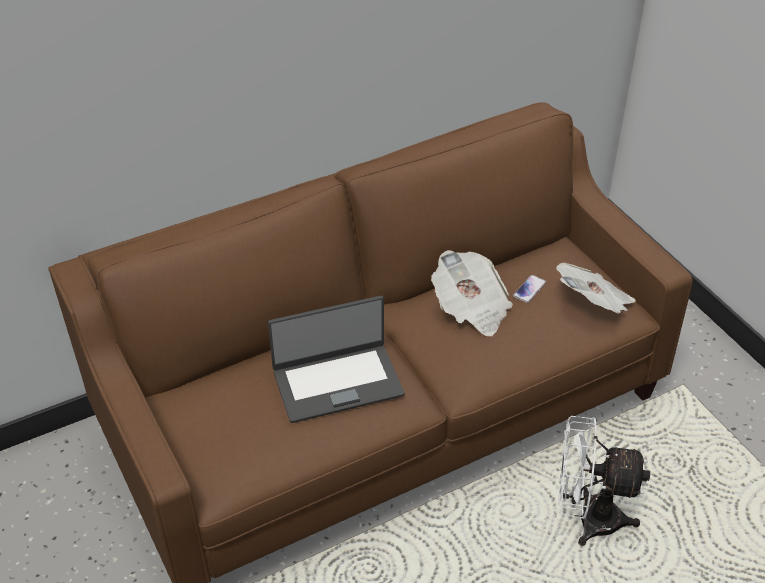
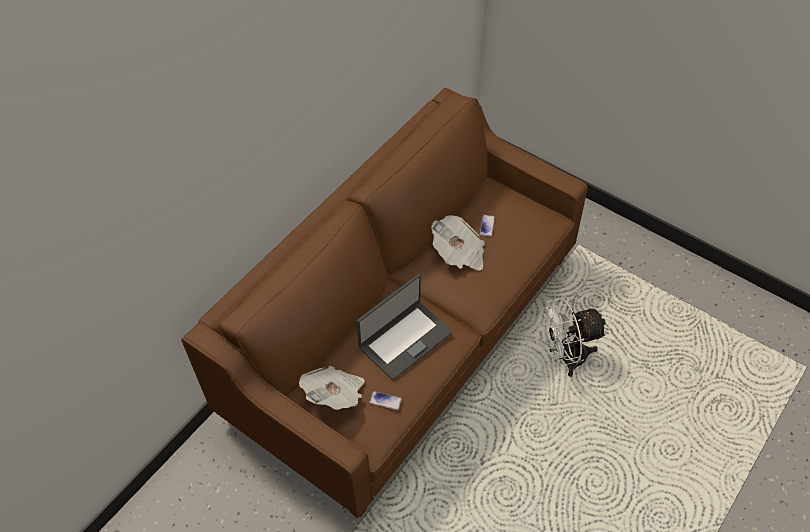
camera: 25 degrees left, 10 degrees up
newspaper [556,263,636,314] -> newspaper moved to [299,366,365,410]
none -> phone [369,391,402,410]

